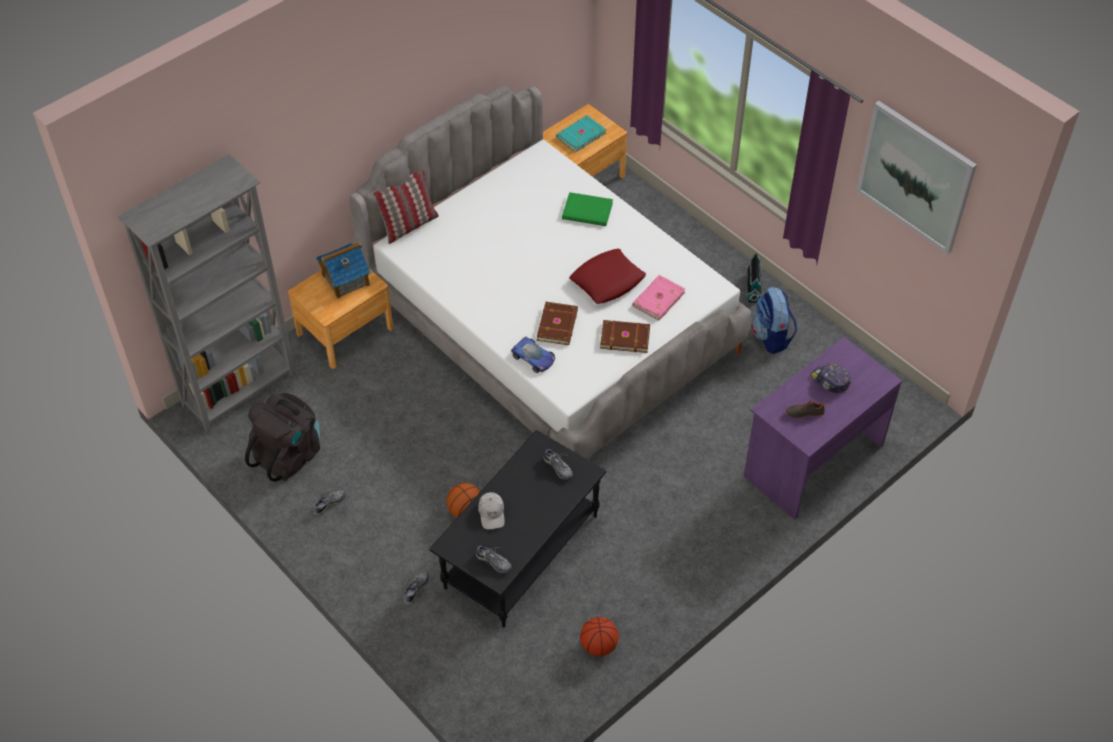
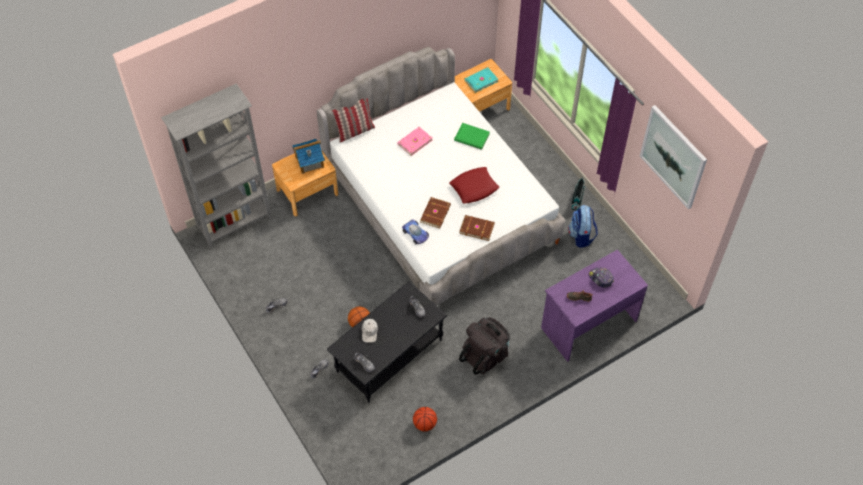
camera: 10 degrees right, 5 degrees up
black backpack [245,393,320,482] -> black backpack moved to [459,317,510,375]
pink book [632,275,685,321] -> pink book moved to [397,127,432,156]

